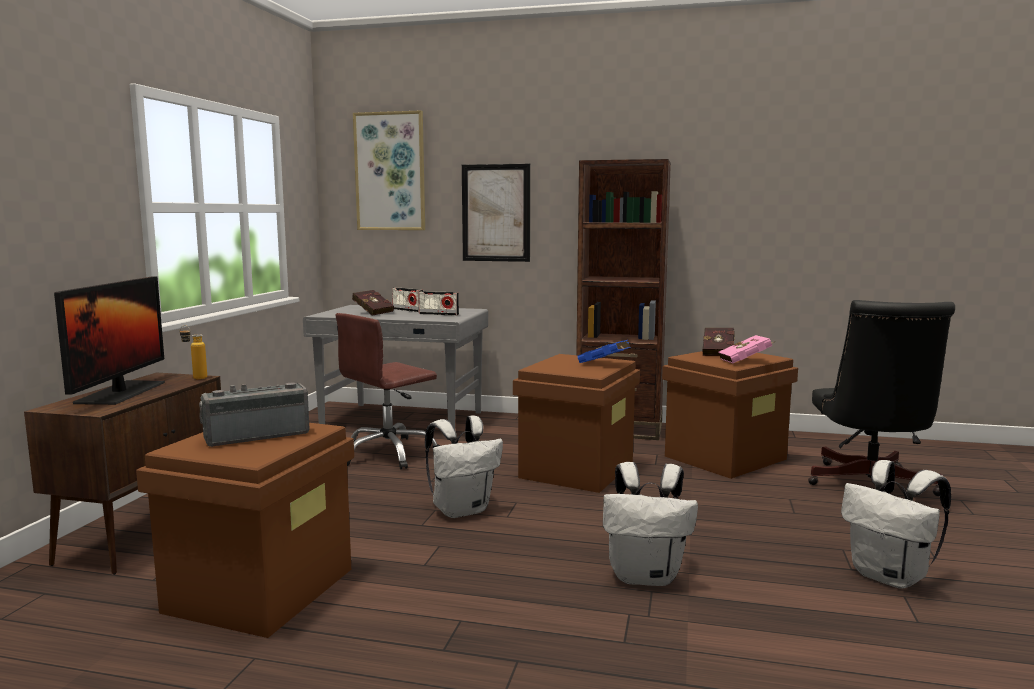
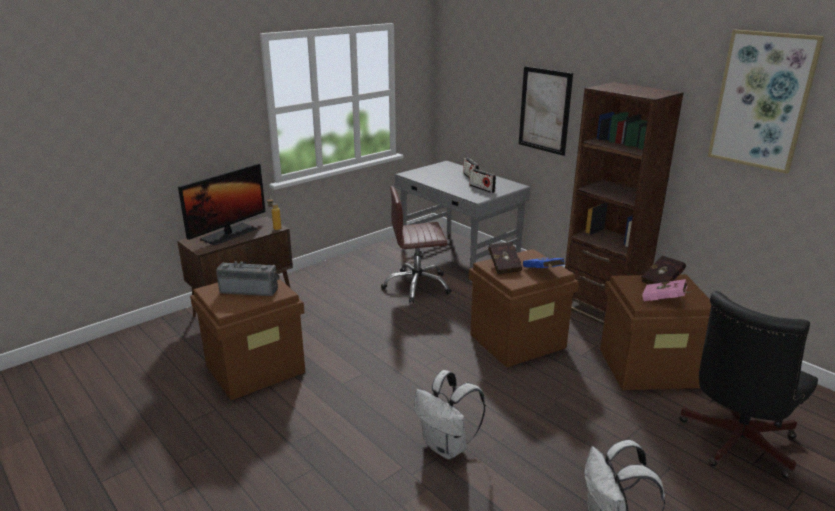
camera: 35 degrees right, 15 degrees up
red book [352,290,394,316] -> red book moved to [488,242,522,274]
picture [353,110,425,230] -> picture moved to [708,30,824,174]
white backpack [425,415,503,518] -> none

